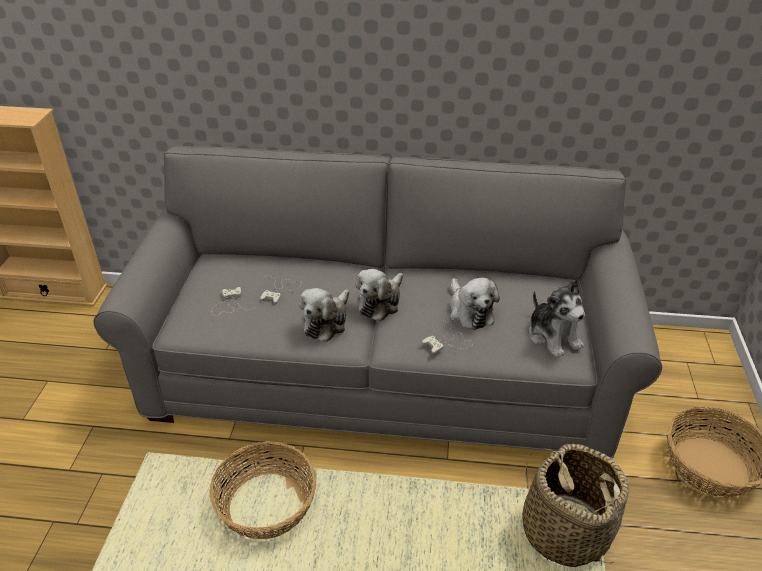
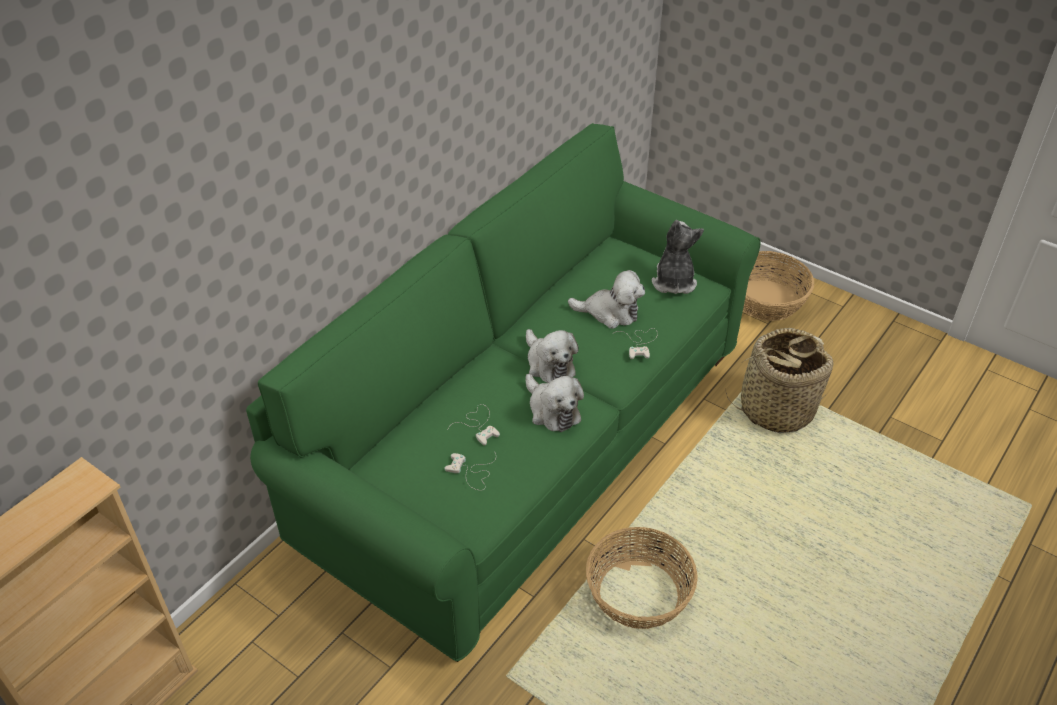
camera: 60 degrees left, 5 degrees up
grey sofa [94,146,662,458] -> green sofa [246,123,761,662]
plush toy [529,280,585,358] -> plush toy turned 90 degrees counterclockwise [652,220,704,294]

